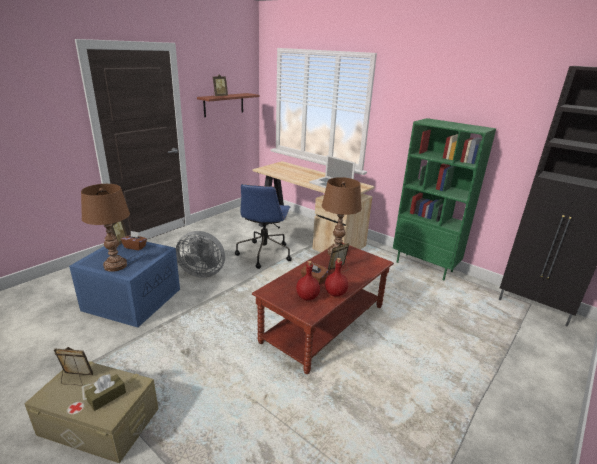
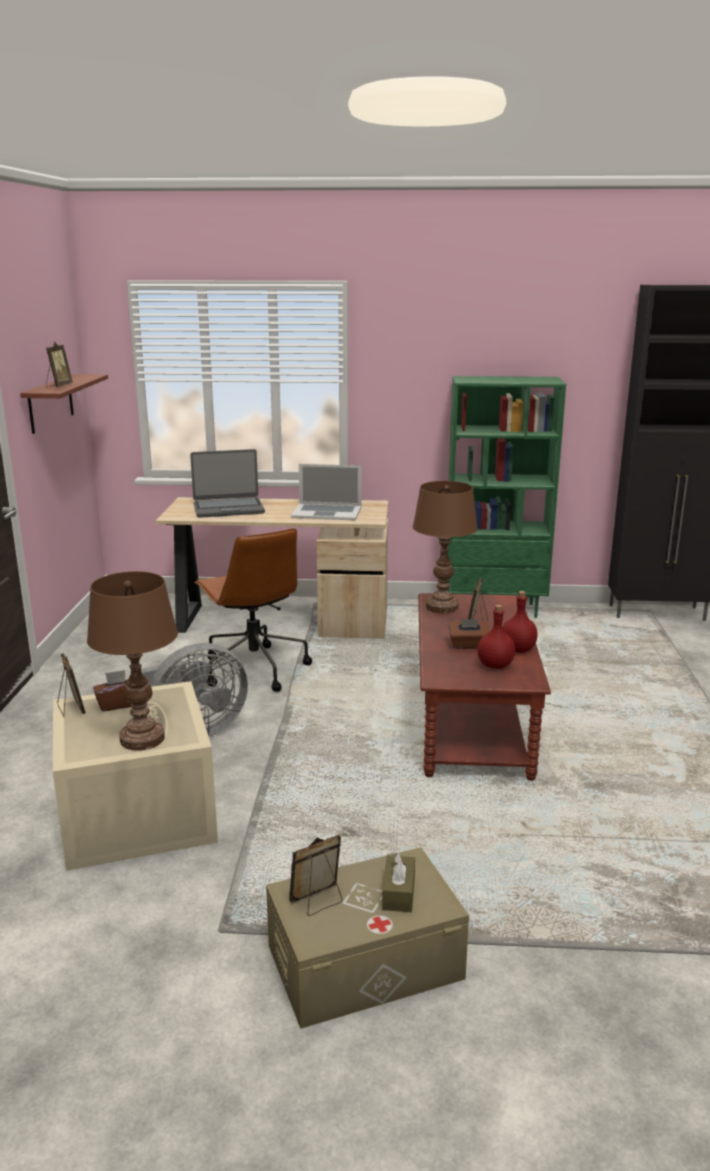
camera: 35 degrees left, 5 degrees down
blue storage box [69,242,180,328] -> beige storage box [53,681,218,871]
blue office chair [235,184,292,269] -> brown office chair [195,528,312,692]
none -> laptop [190,449,265,518]

